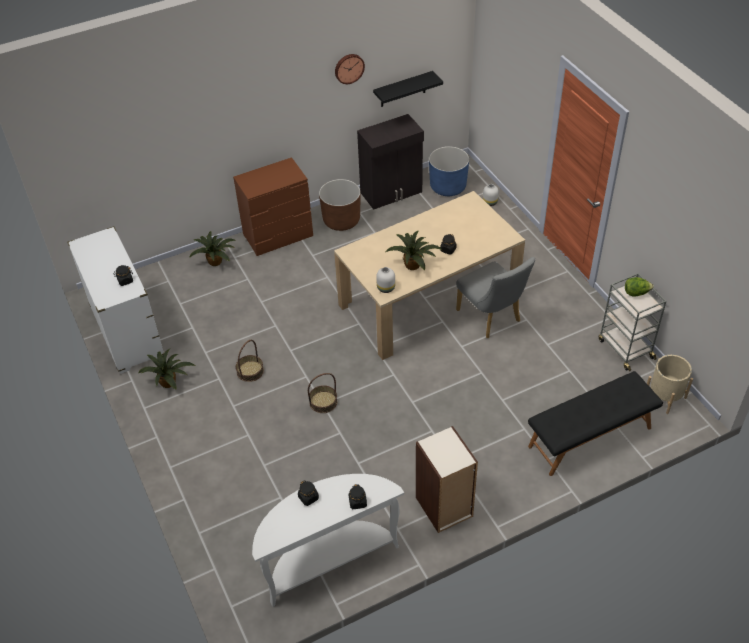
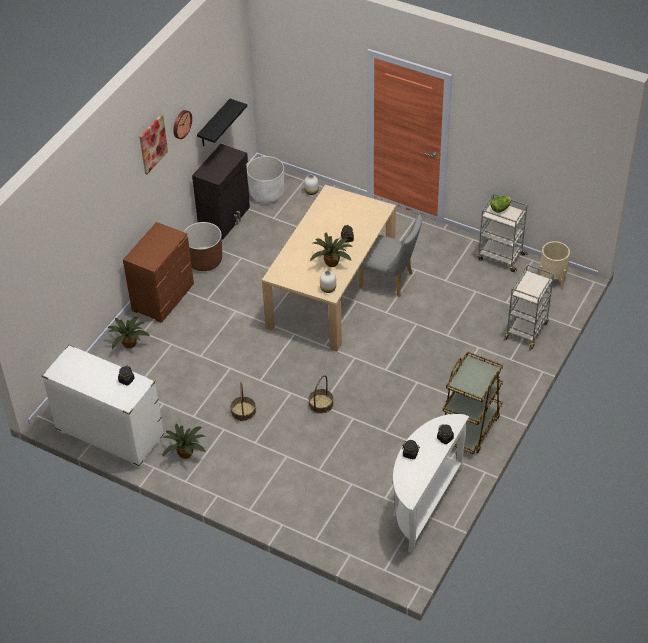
camera: 35 degrees left, 0 degrees up
bookcase [416,426,478,533] -> brown cart [443,351,503,454]
blue planter [429,146,469,196] -> white planter [247,156,284,203]
black bench [528,371,663,476] -> grey cart [504,264,554,350]
none -> picture [139,114,168,174]

